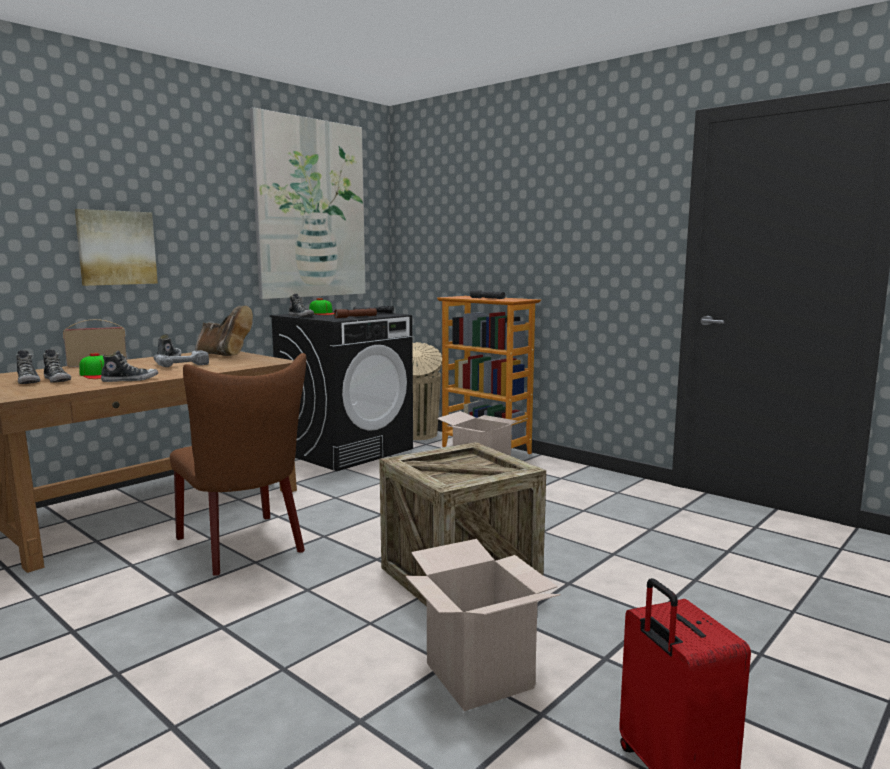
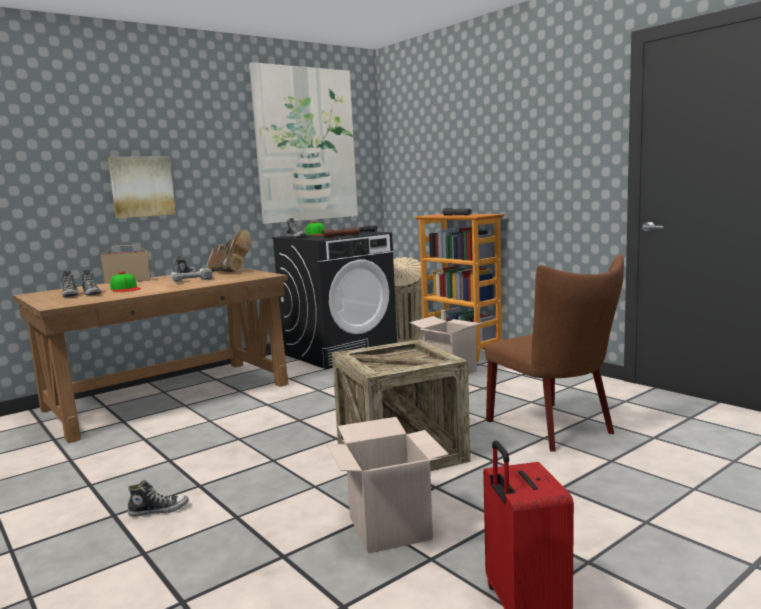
camera: 10 degrees right, 0 degrees up
shoe [101,350,158,382] -> shoe moved to [128,480,189,517]
brown chair [170,353,306,576] -> brown chair moved to [485,254,624,451]

